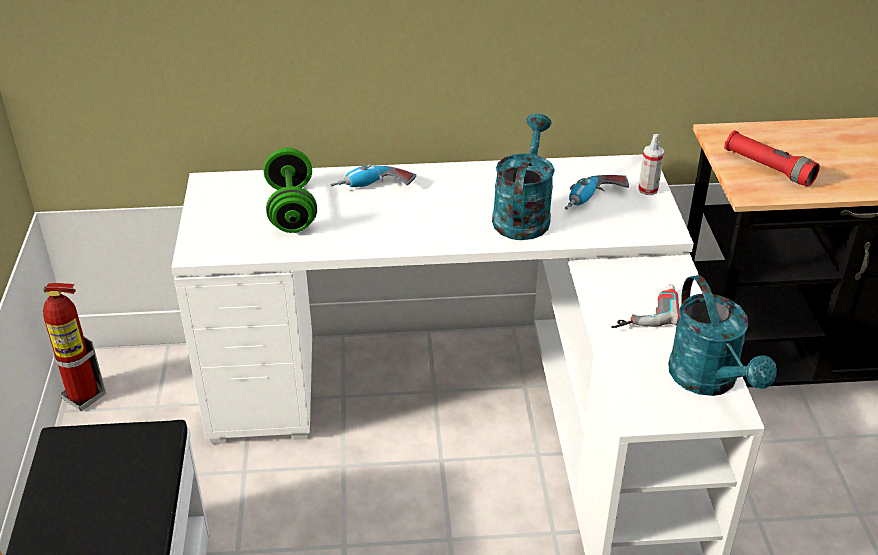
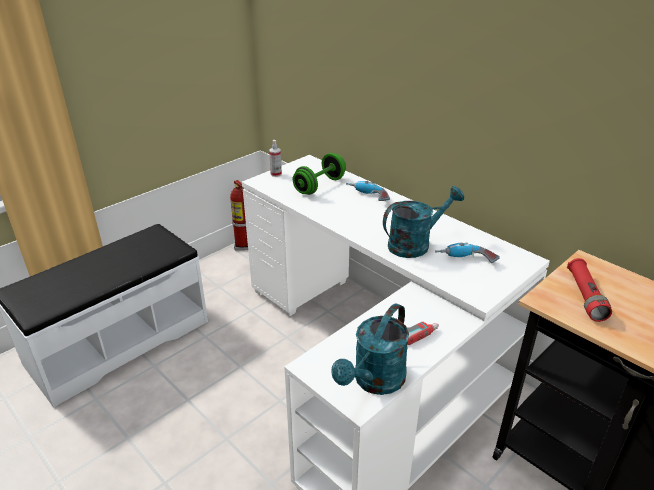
camera: 50 degrees right, 5 degrees down
spray bottle [638,134,664,195] -> spray bottle moved to [269,140,282,177]

